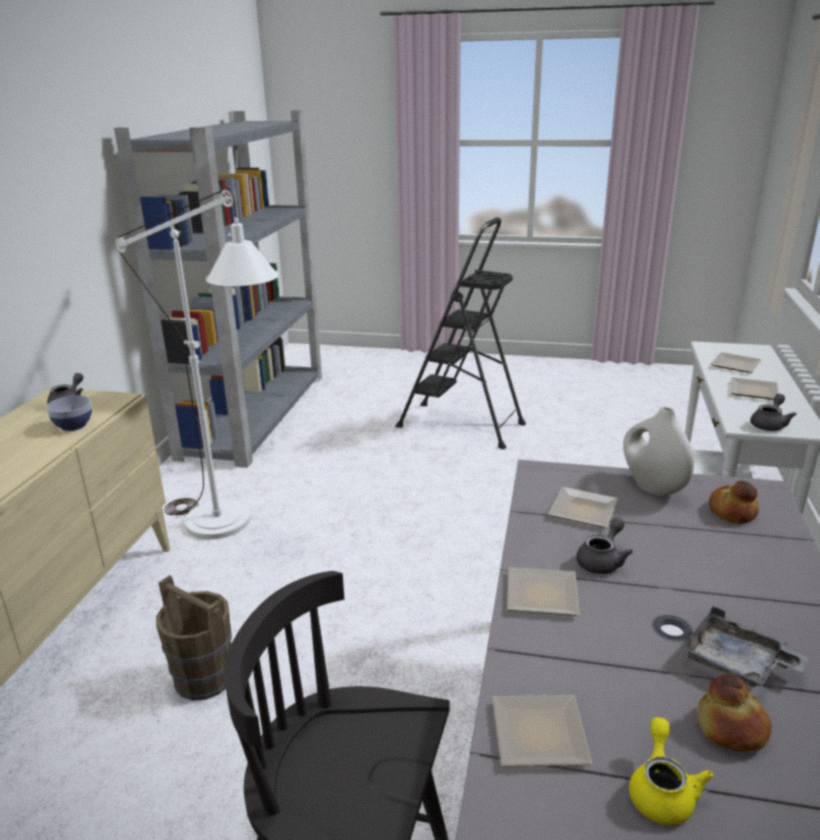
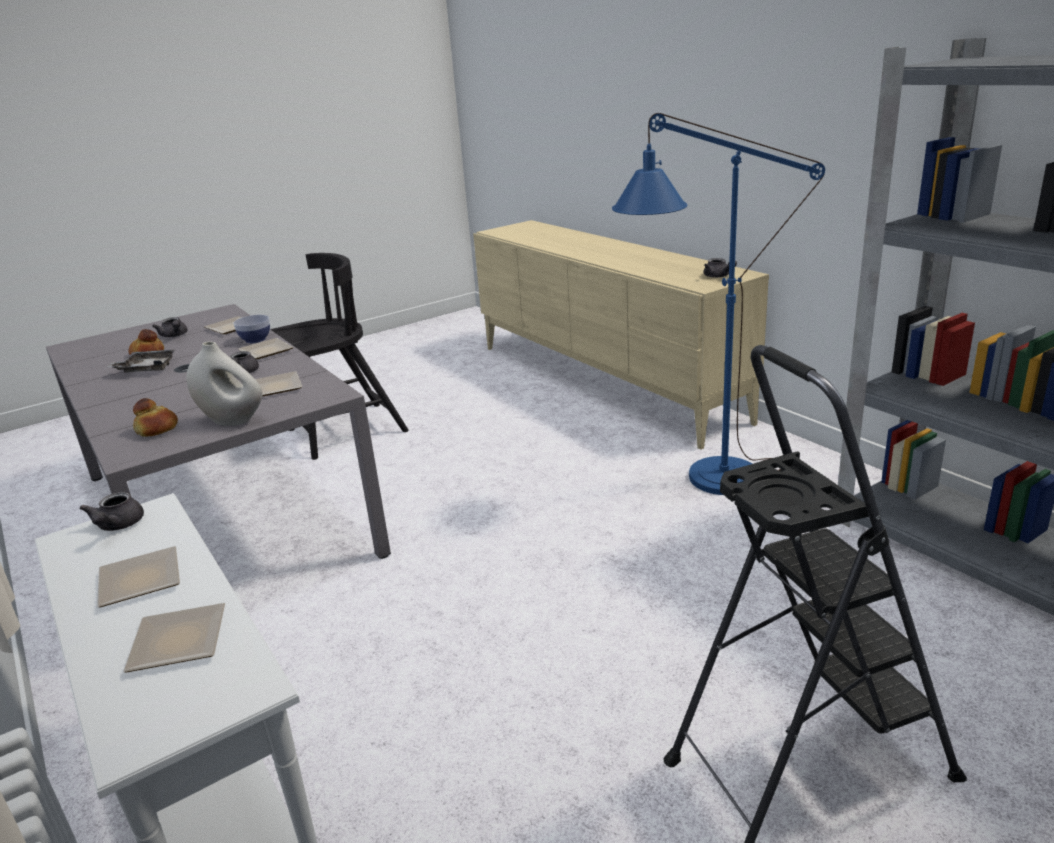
camera: 135 degrees right, 0 degrees up
bowl [46,395,92,431] -> bowl moved to [233,315,270,343]
white floor lamp [115,189,279,539] -> blue floor lamp [612,113,825,495]
brown bucket [156,575,232,701] -> none
yellow teapot [629,717,713,825] -> grey teapot [152,317,187,337]

